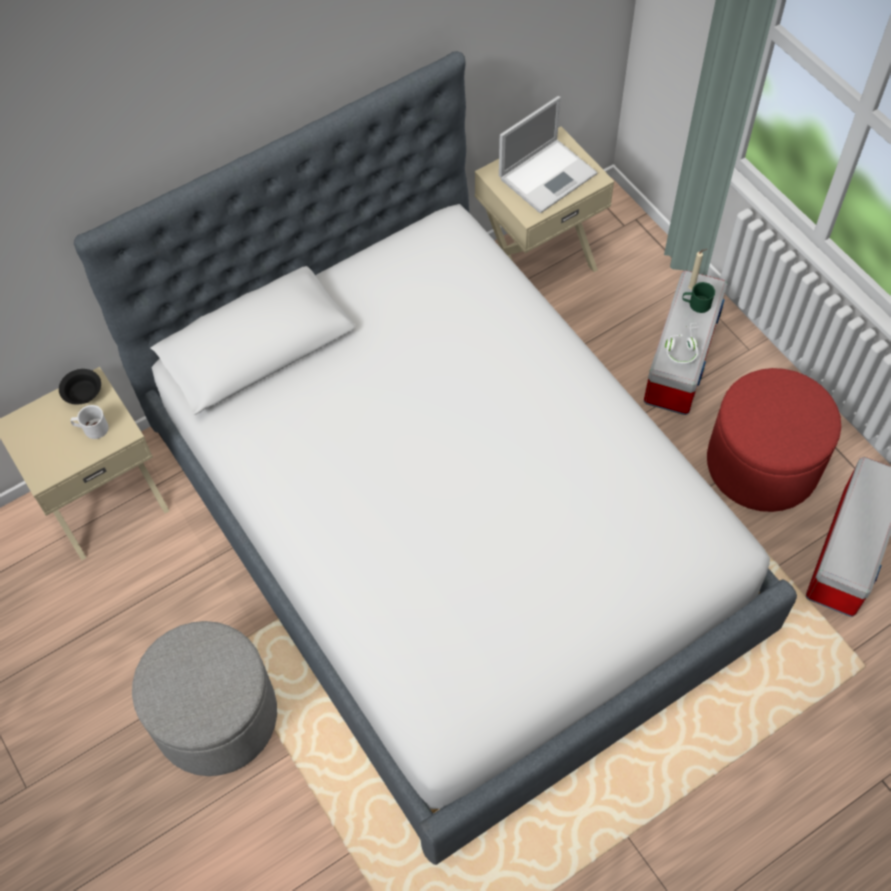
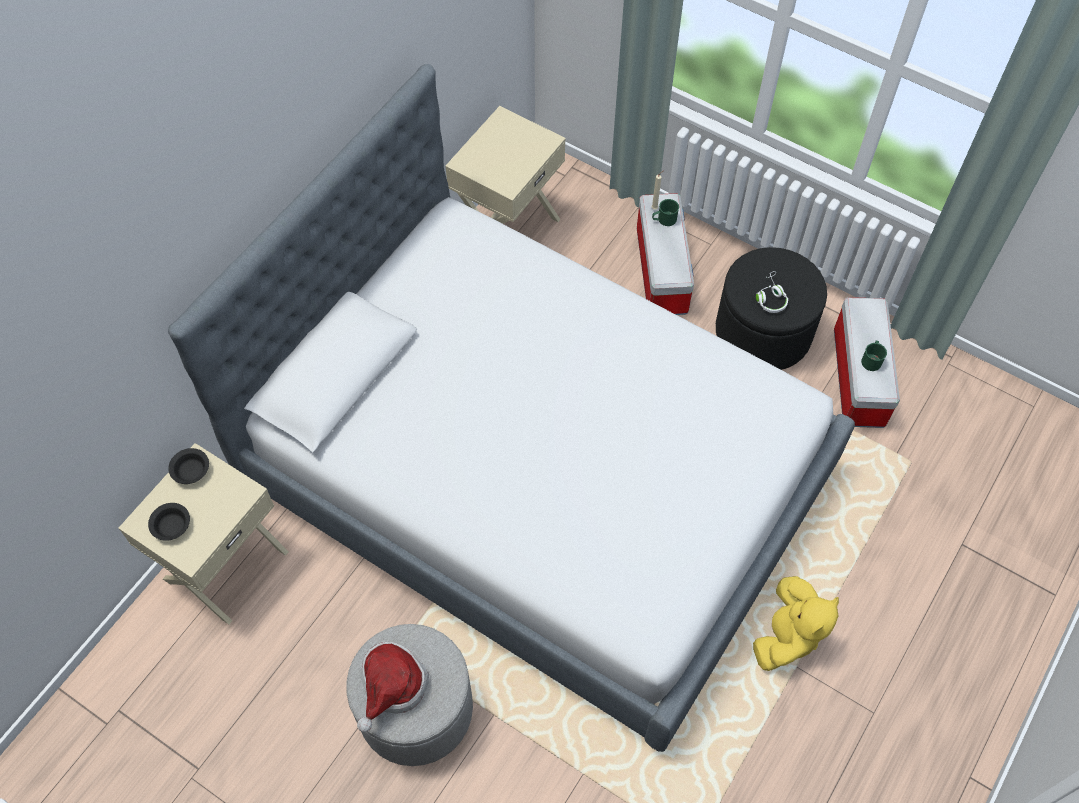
camera: 25 degrees left, 0 degrees up
white mug [71,405,109,439] -> none
laptop [499,96,598,213] -> none
white headphones [665,323,699,365] -> white headphones moved to [756,271,788,313]
red ottoman [707,368,841,512] -> black ottoman [716,247,827,370]
none -> black bowl [148,503,190,541]
none -> hat [357,642,429,732]
none -> yellow plush toy [753,576,839,671]
none -> green mug [861,341,887,371]

